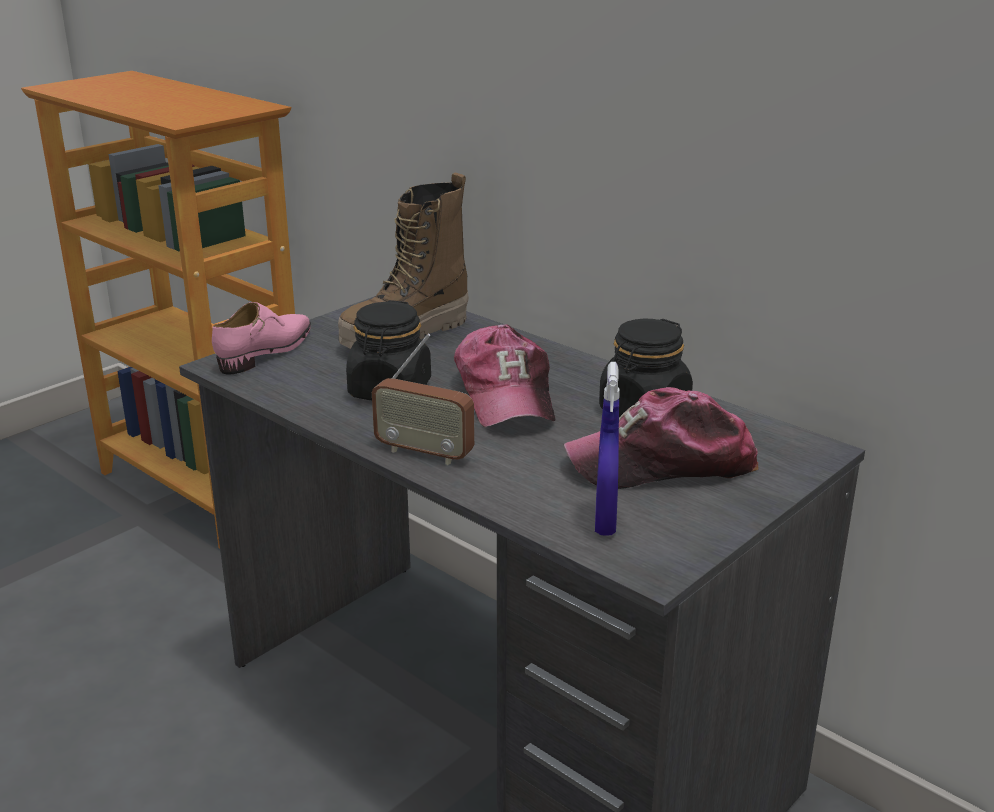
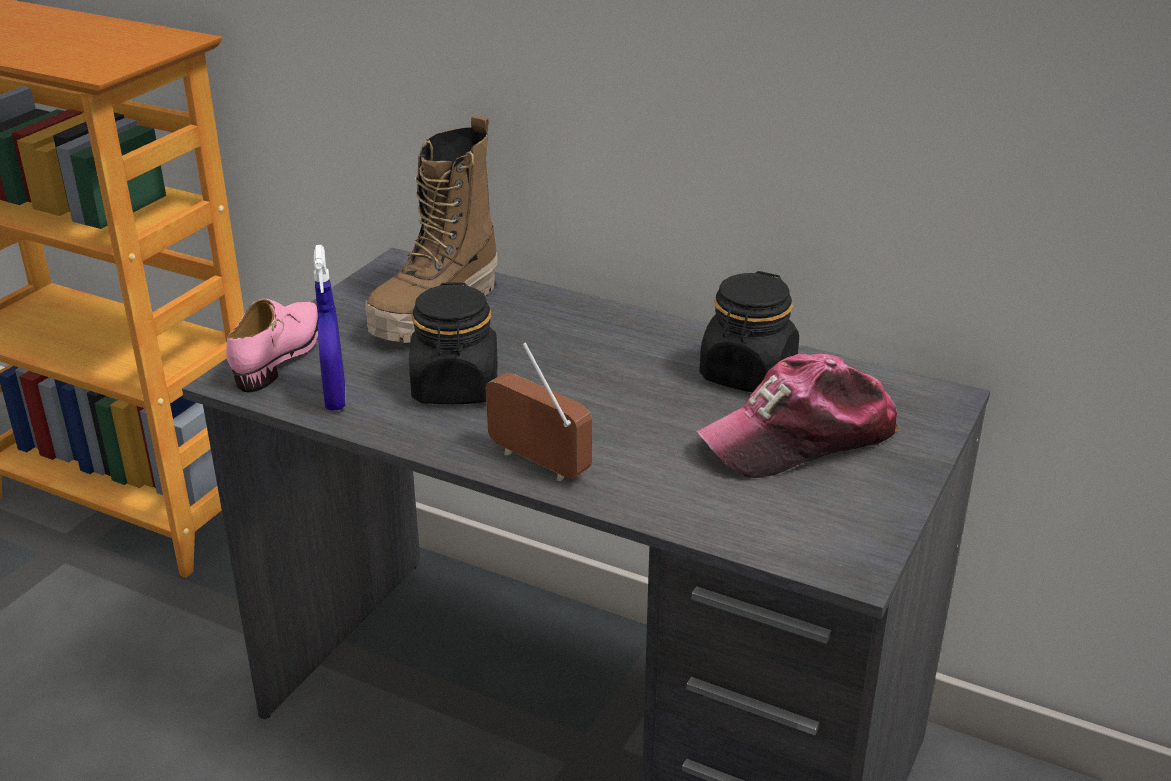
camera: 15 degrees left, 5 degrees up
radio [372,334,474,465] -> radio turned 150 degrees counterclockwise [486,342,592,481]
cap [454,324,555,427] -> none
blue spray bottle [595,362,620,536] -> blue spray bottle moved to [314,245,346,411]

